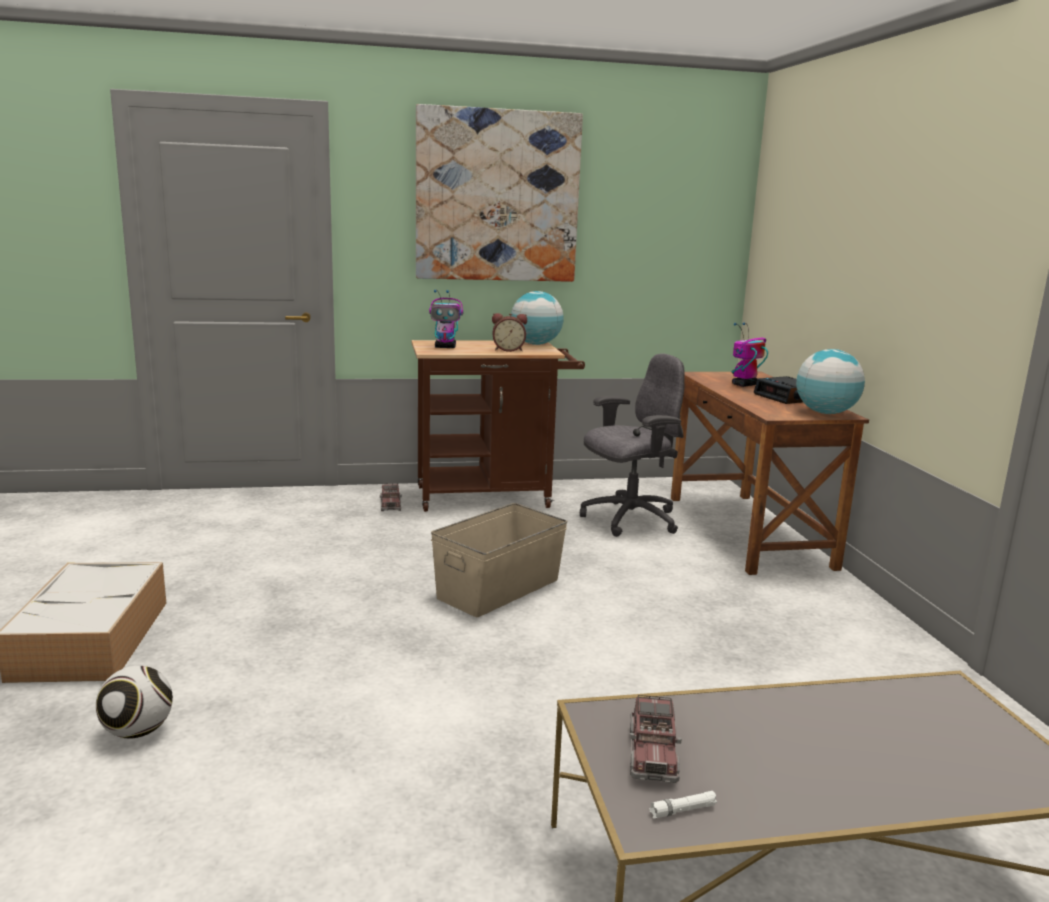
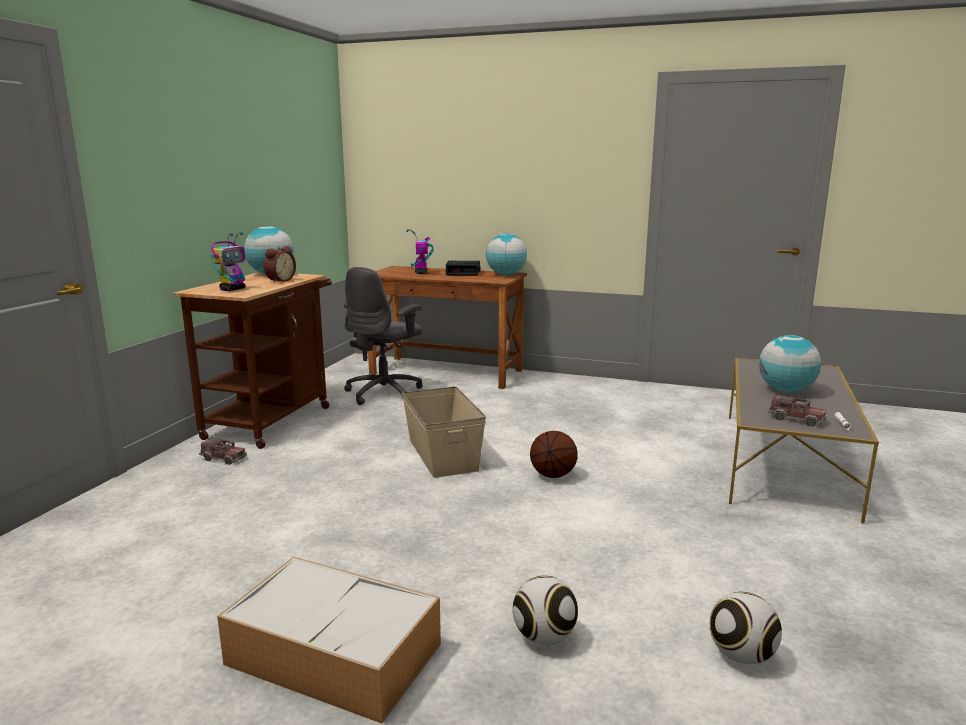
camera: 60 degrees left, 0 degrees up
picture [416,104,583,282] -> none
grey office chair [580,354,685,537] -> grey office chair turned 150 degrees counterclockwise [344,267,422,405]
none -> basketball [530,431,578,478]
none -> football [710,592,782,664]
none -> globe [759,335,821,392]

